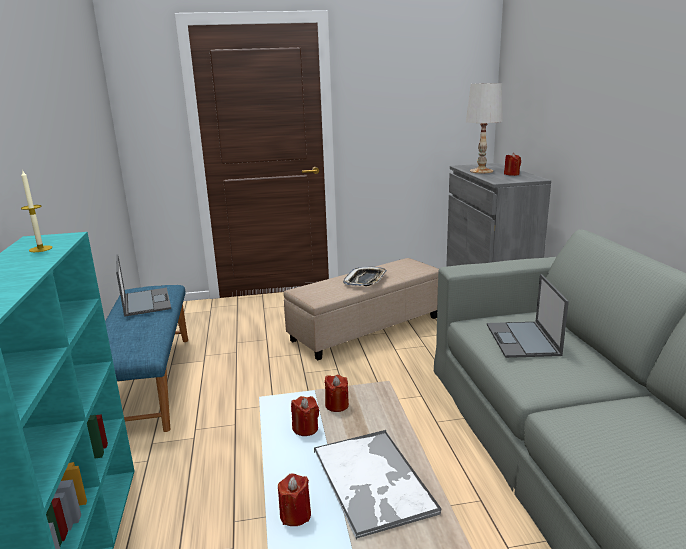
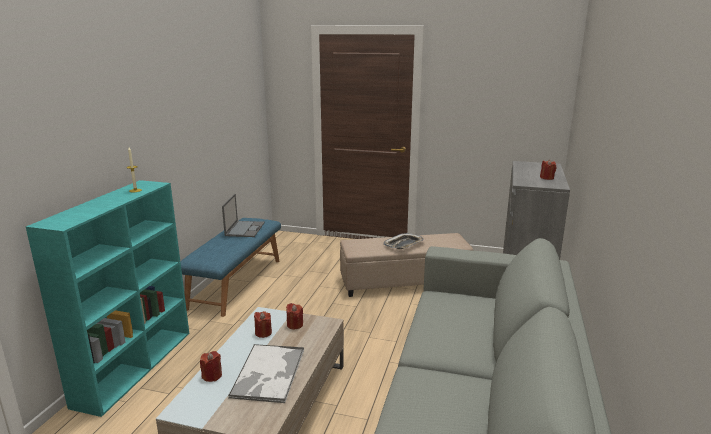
camera: 25 degrees right, 0 degrees up
white table lamp [466,83,503,173] -> none
laptop [487,274,569,358] -> none

